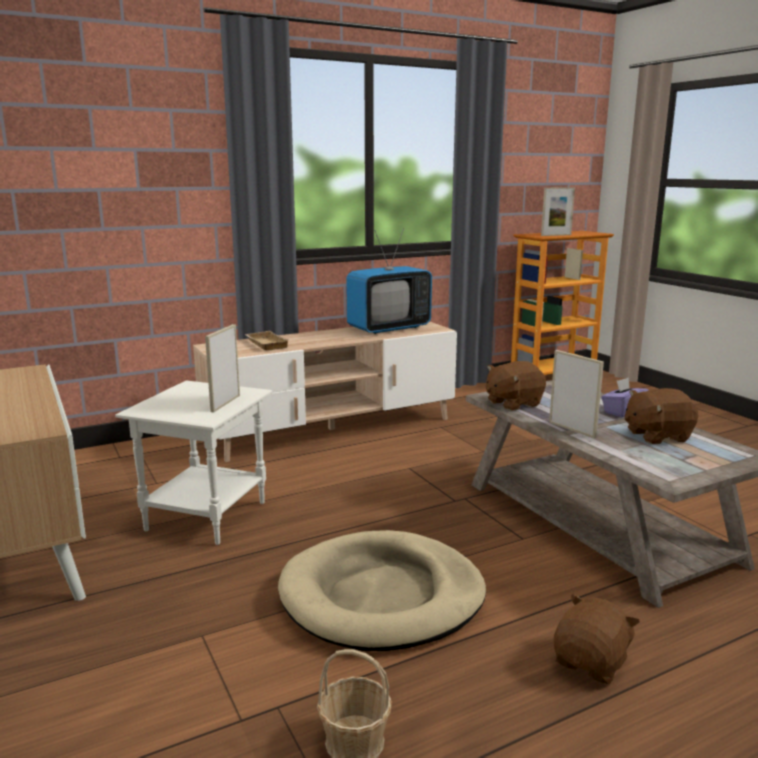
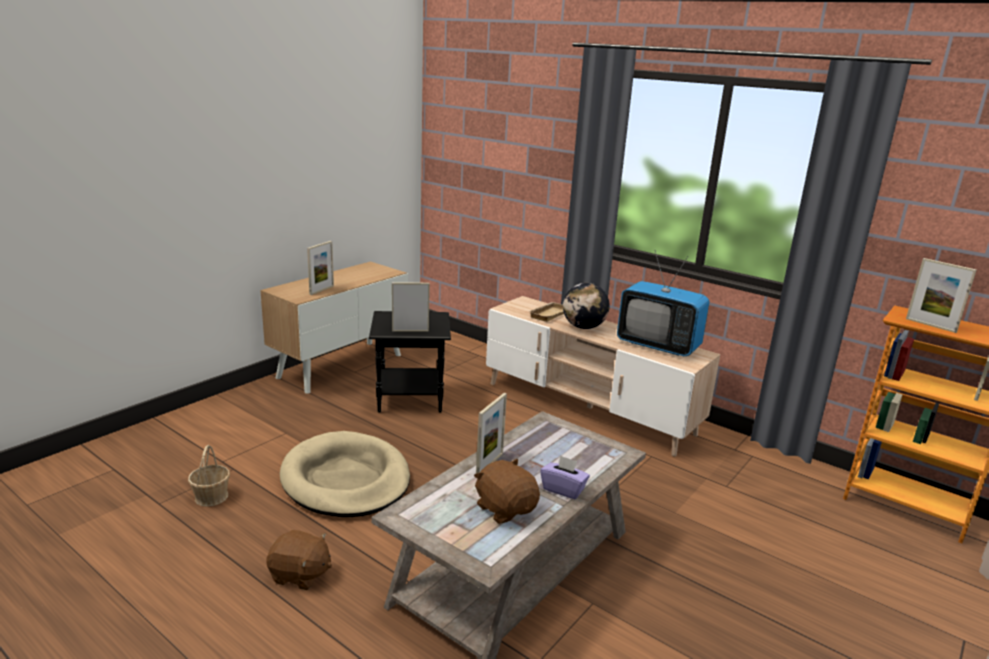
camera: 65 degrees right, 5 degrees up
white side table [115,381,273,545] -> black side table [369,311,451,413]
brown plush toy [486,361,546,411] -> none
none -> picture frame [307,241,334,295]
none -> globe [563,283,610,329]

